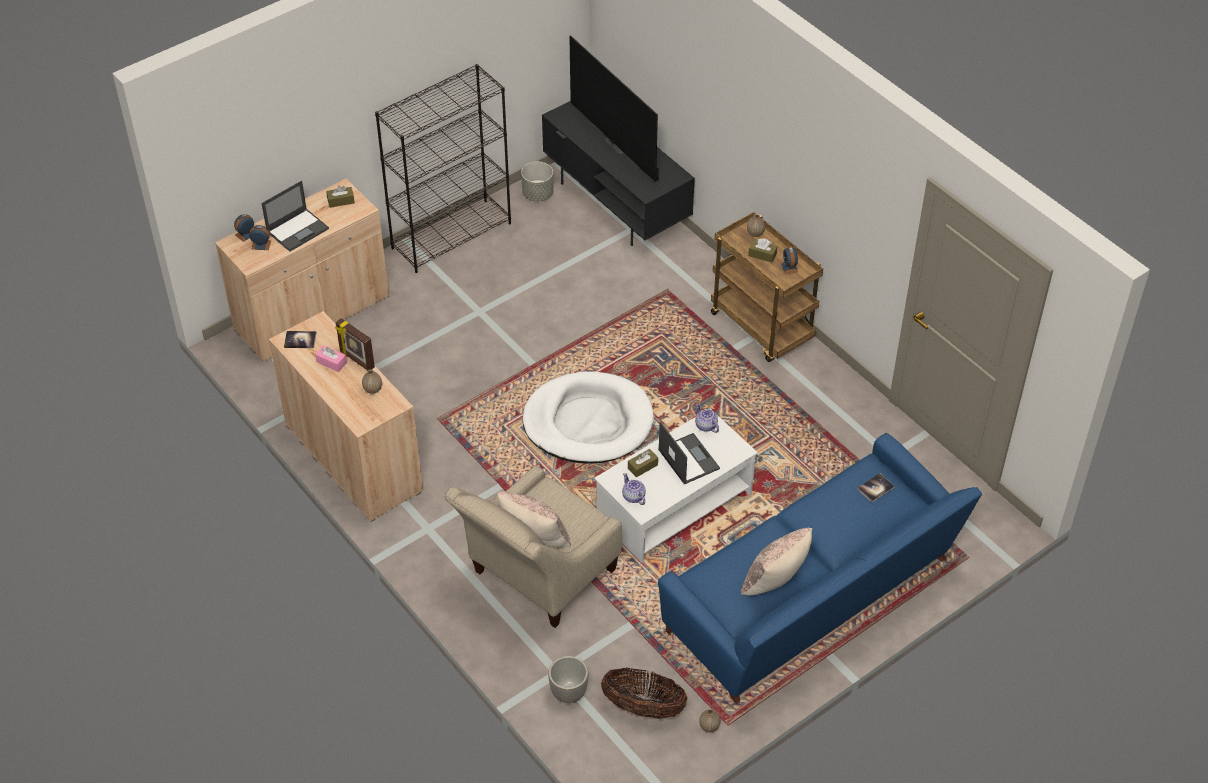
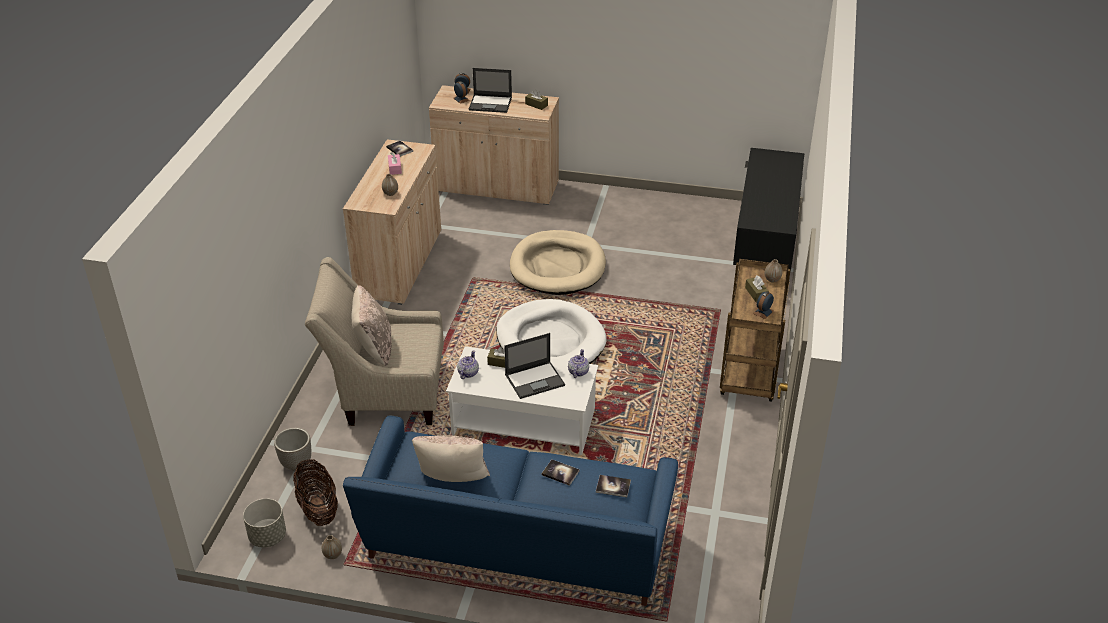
camera: 50 degrees right, 10 degrees down
picture frame [335,318,375,370] -> none
black bookcase [375,64,511,273] -> none
grey planter [521,162,554,201] -> grey planter moved to [243,498,286,547]
television [569,35,659,182] -> none
laptop [658,421,720,484] -> laptop turned 45 degrees clockwise [504,333,565,399]
none -> beige dog bed [510,230,606,295]
none -> book [542,459,580,486]

